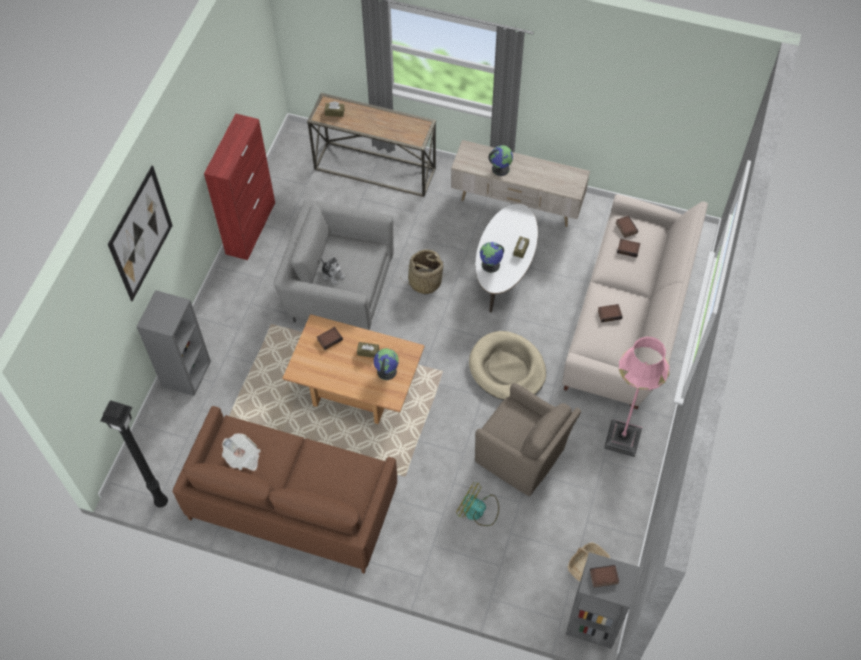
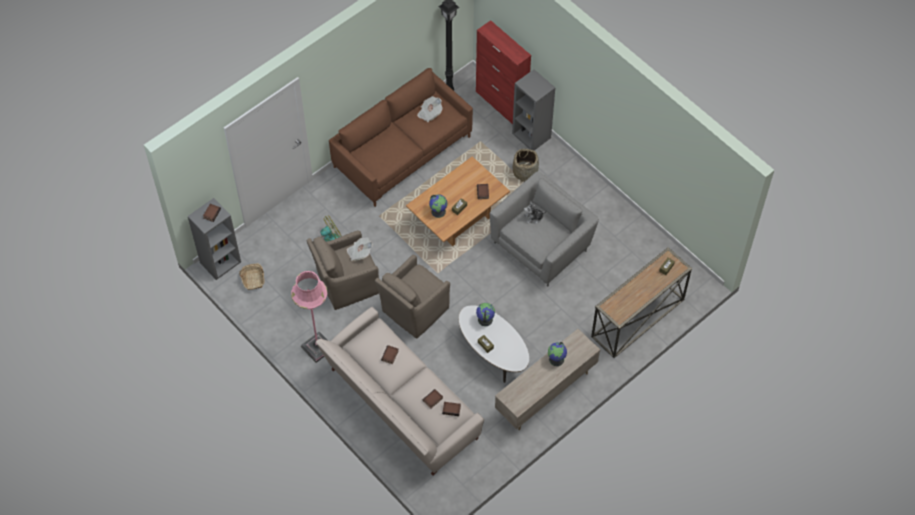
camera: 120 degrees right, 0 degrees up
picture [108,166,173,301] -> none
red cabinet [204,114,275,260] -> red cabinet moved to [476,20,531,124]
basket [400,249,447,294] -> basket moved to [513,149,539,182]
beige dog bed [469,331,546,400] -> brown armchair [375,255,450,339]
none -> newspaper [346,237,373,261]

